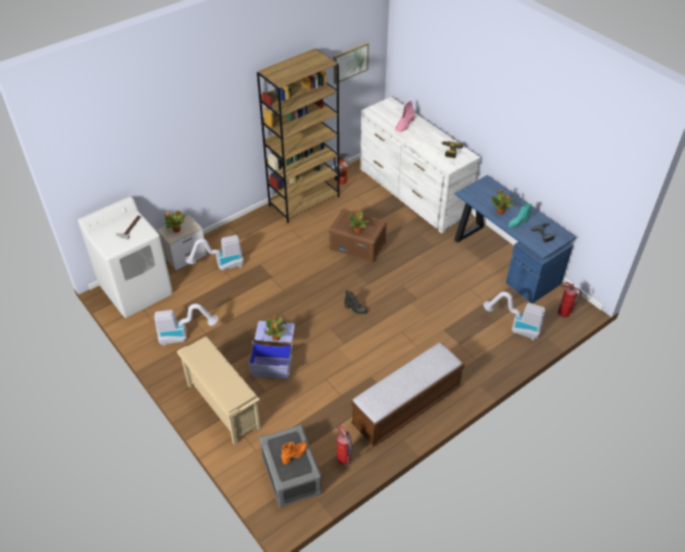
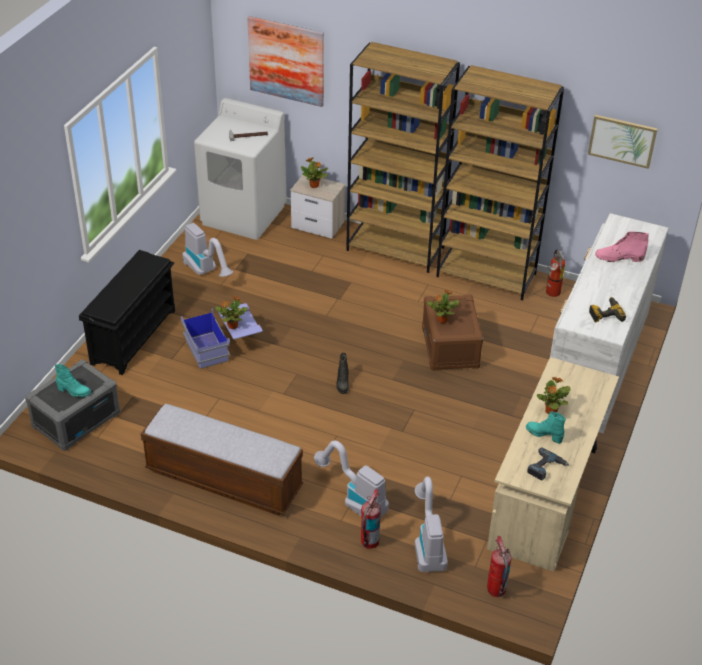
camera: 60 degrees right, 5 degrees down
beige shoe rack [177,336,261,445] -> black shoe rack [79,250,175,375]
vacuum cleaner [185,235,244,270] -> vacuum cleaner moved to [314,440,389,517]
orange boot [281,441,307,464] -> turquoise boot [55,364,91,397]
fire extinguisher [337,424,352,465] -> fire extinguisher moved to [361,489,381,549]
blue desk [454,175,576,303] -> beige desk [487,357,619,572]
none -> picture [247,16,324,107]
none -> brown bookcase [346,42,460,273]

